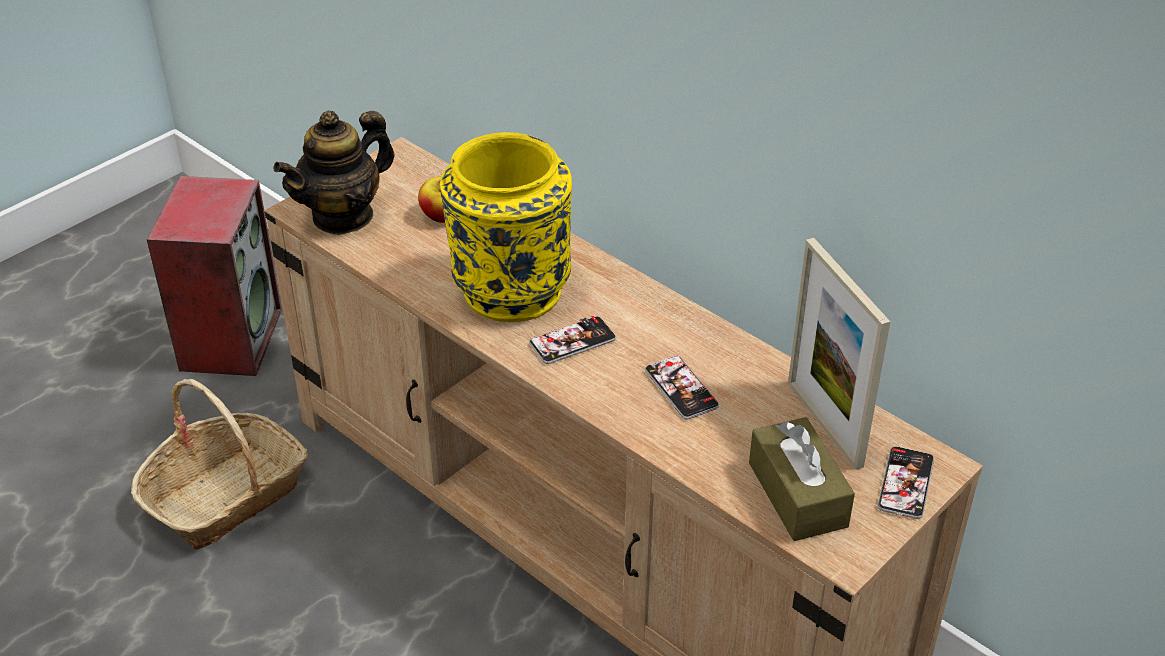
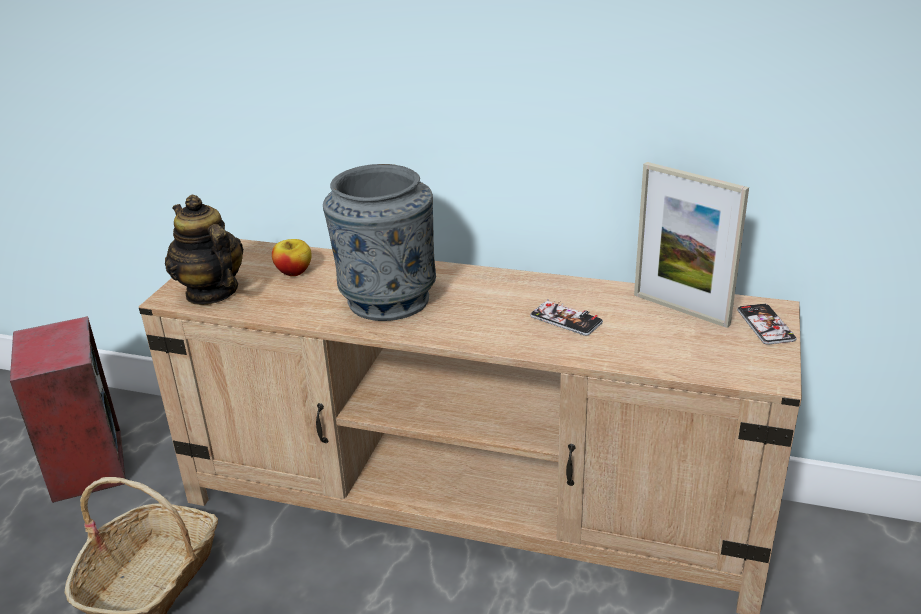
camera: 25 degrees left, 10 degrees down
teapot [273,111,395,235] -> teapot turned 120 degrees clockwise [165,195,243,305]
yellow vase [440,132,572,322] -> grey vase [323,164,436,321]
phone [529,316,616,364] -> none
brown tissue box [749,417,855,541] -> none

